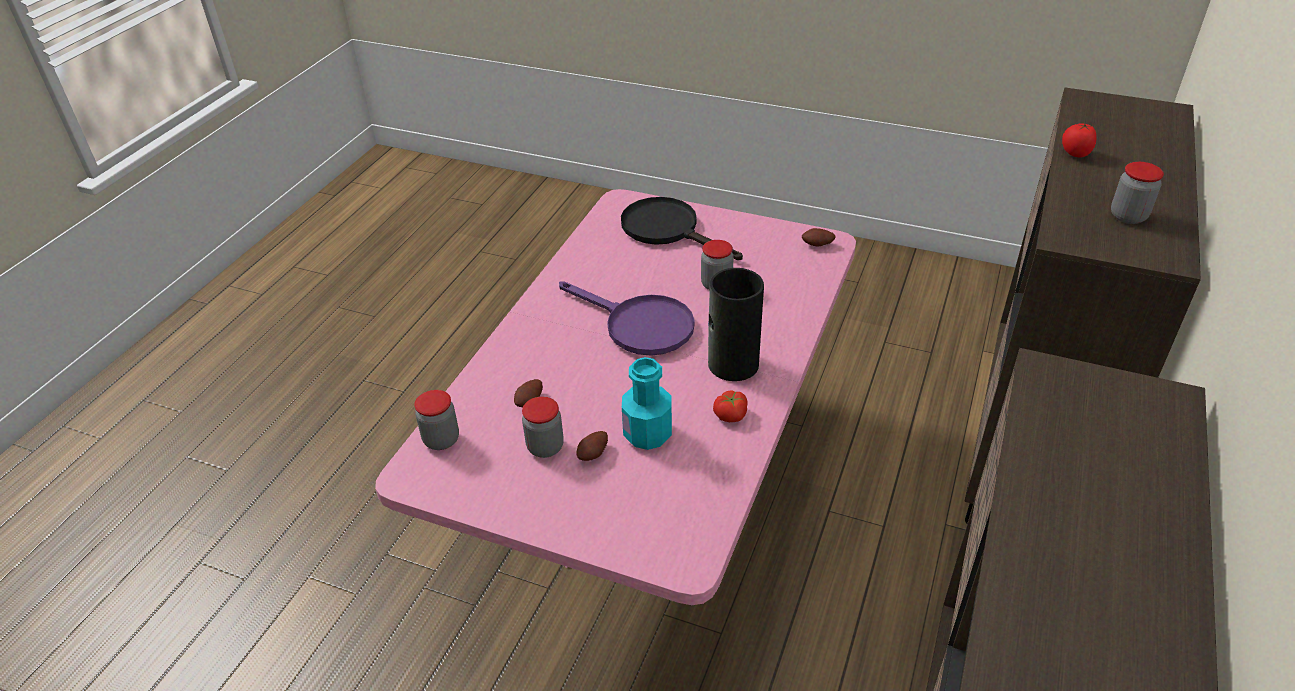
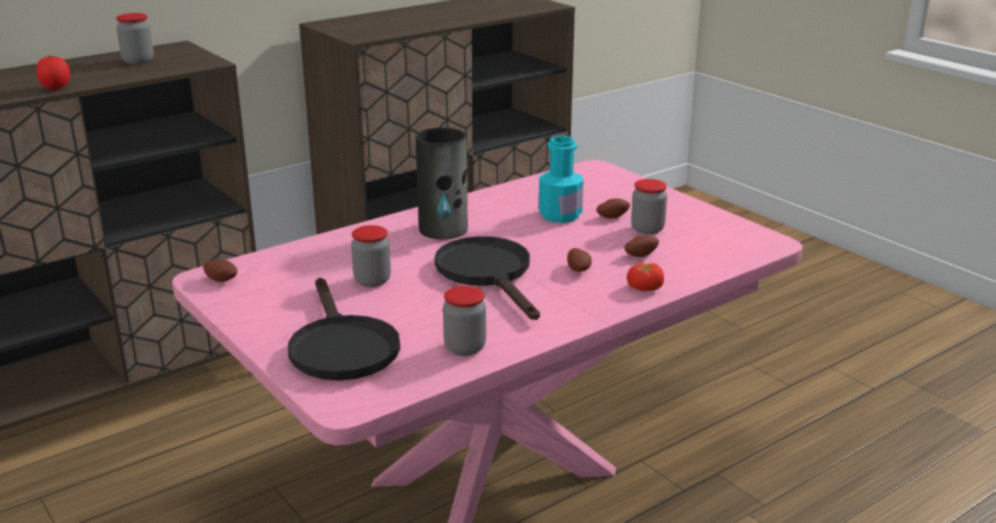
camera: 150 degrees left, 15 degrees down
jar [415,390,459,450] -> jar moved to [443,286,486,356]
purple frying pan [559,282,695,356] -> black frying pan [435,236,540,320]
tomato [713,390,748,422] -> tomato moved to [627,262,664,291]
none -> potato [567,248,592,272]

